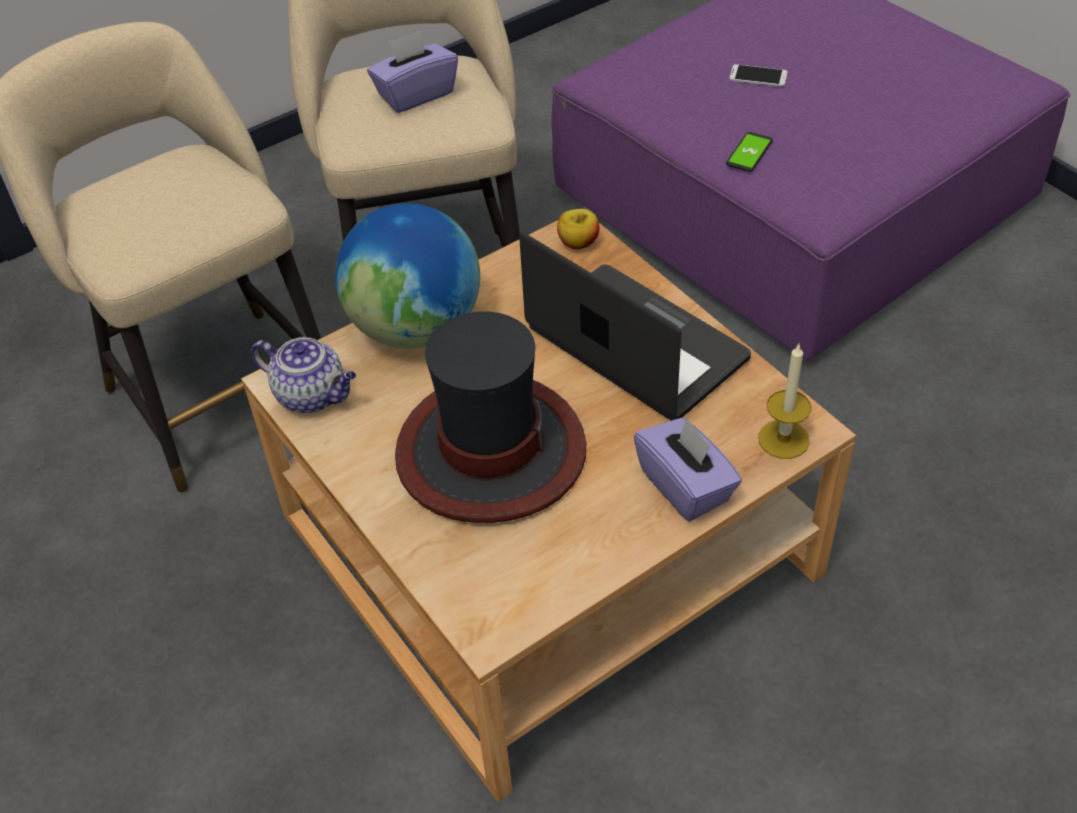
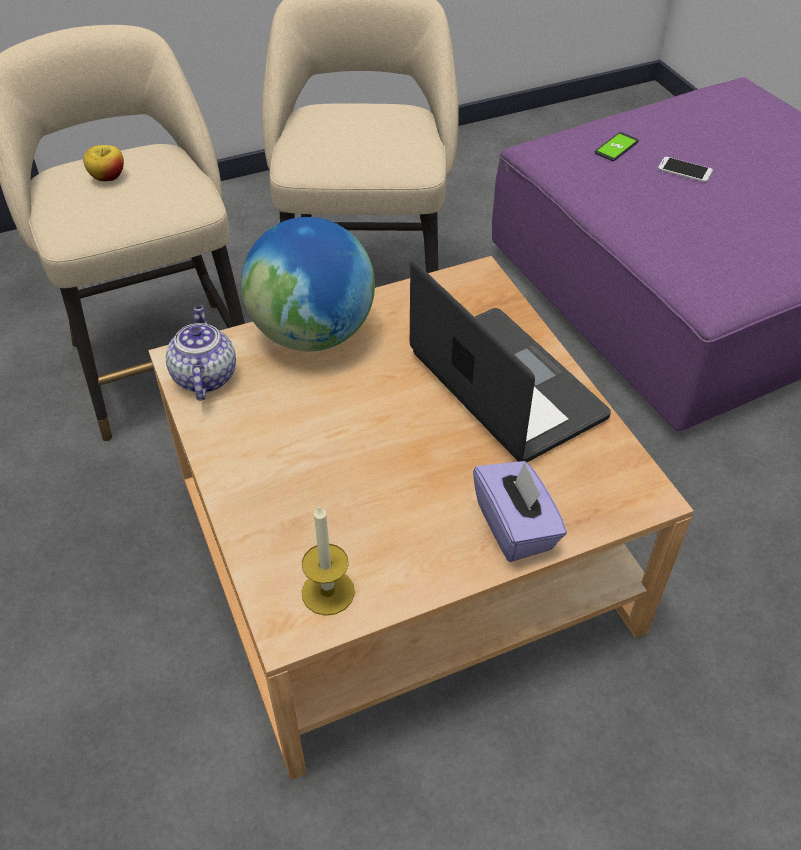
camera: 10 degrees right, 0 degrees up
teapot [251,337,356,413] -> teapot turned 135 degrees counterclockwise [166,305,236,401]
purple tissue box [367,31,458,113] -> none
hat [395,312,586,523] -> none
apple [557,209,599,249] -> apple moved to [83,145,124,181]
phone [726,132,773,172] -> phone moved to [595,132,639,161]
candle [758,344,812,459] -> candle moved to [302,505,355,616]

